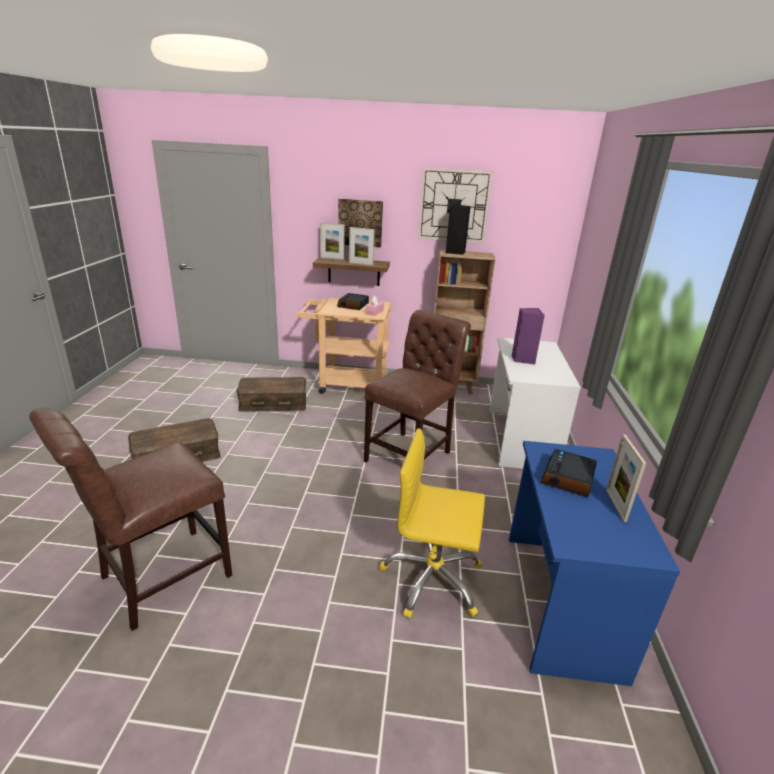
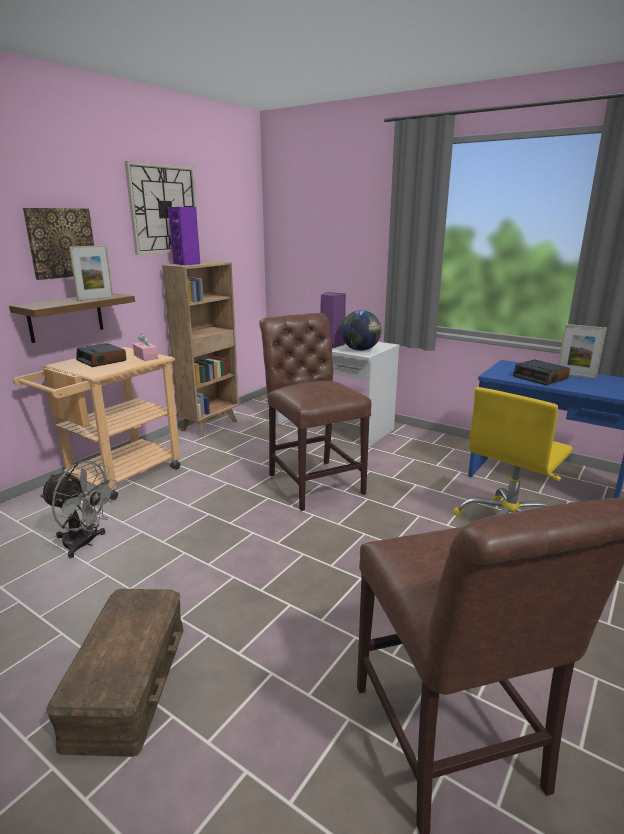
camera: 60 degrees left, 5 degrees down
brown storage box [236,377,306,412] -> grey fan [40,460,117,558]
picture frame [320,223,345,260] -> none
black speaker [446,204,471,255] -> purple speaker [168,207,200,266]
none -> globe [341,310,381,351]

